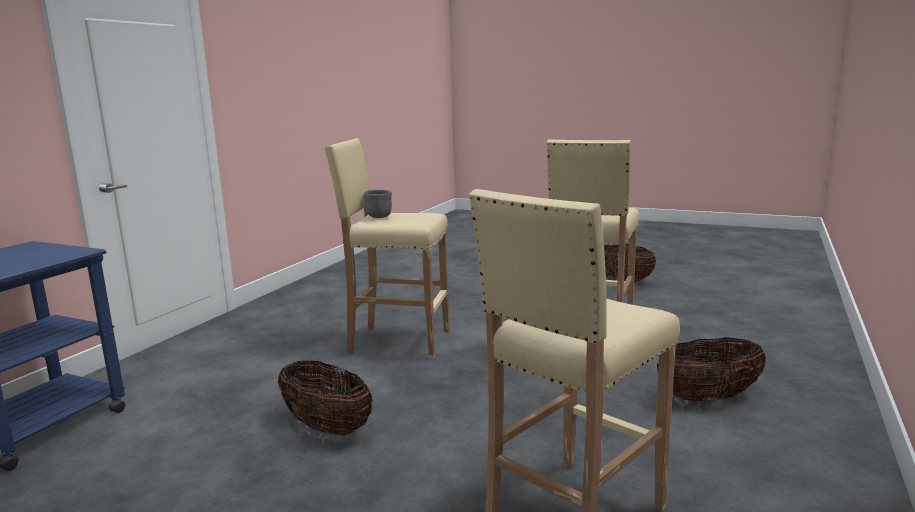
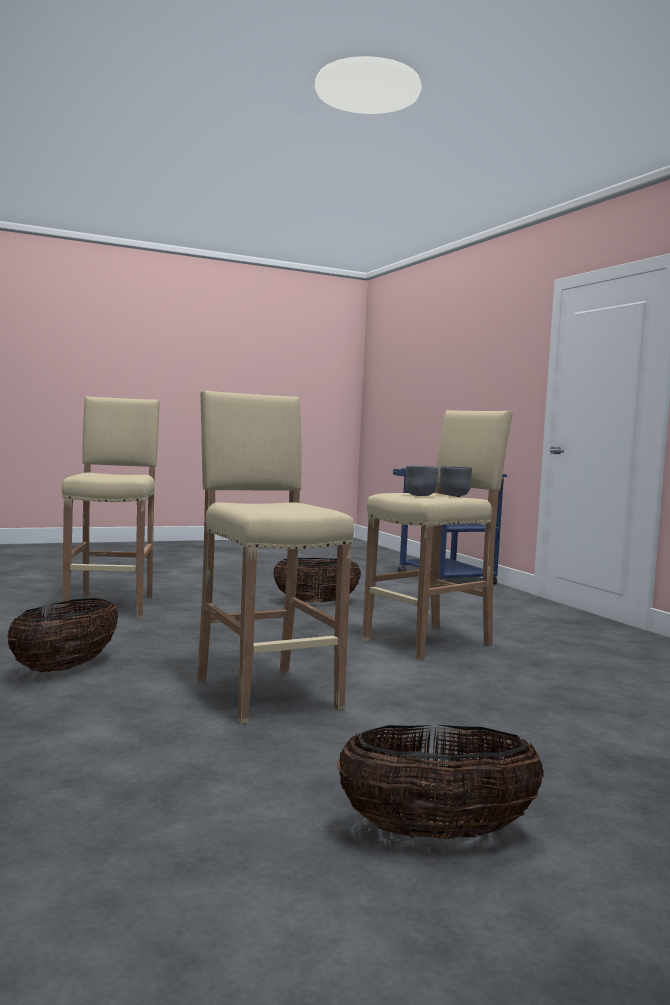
camera: 130 degrees right, 10 degrees down
none -> grey bowl [406,465,439,496]

